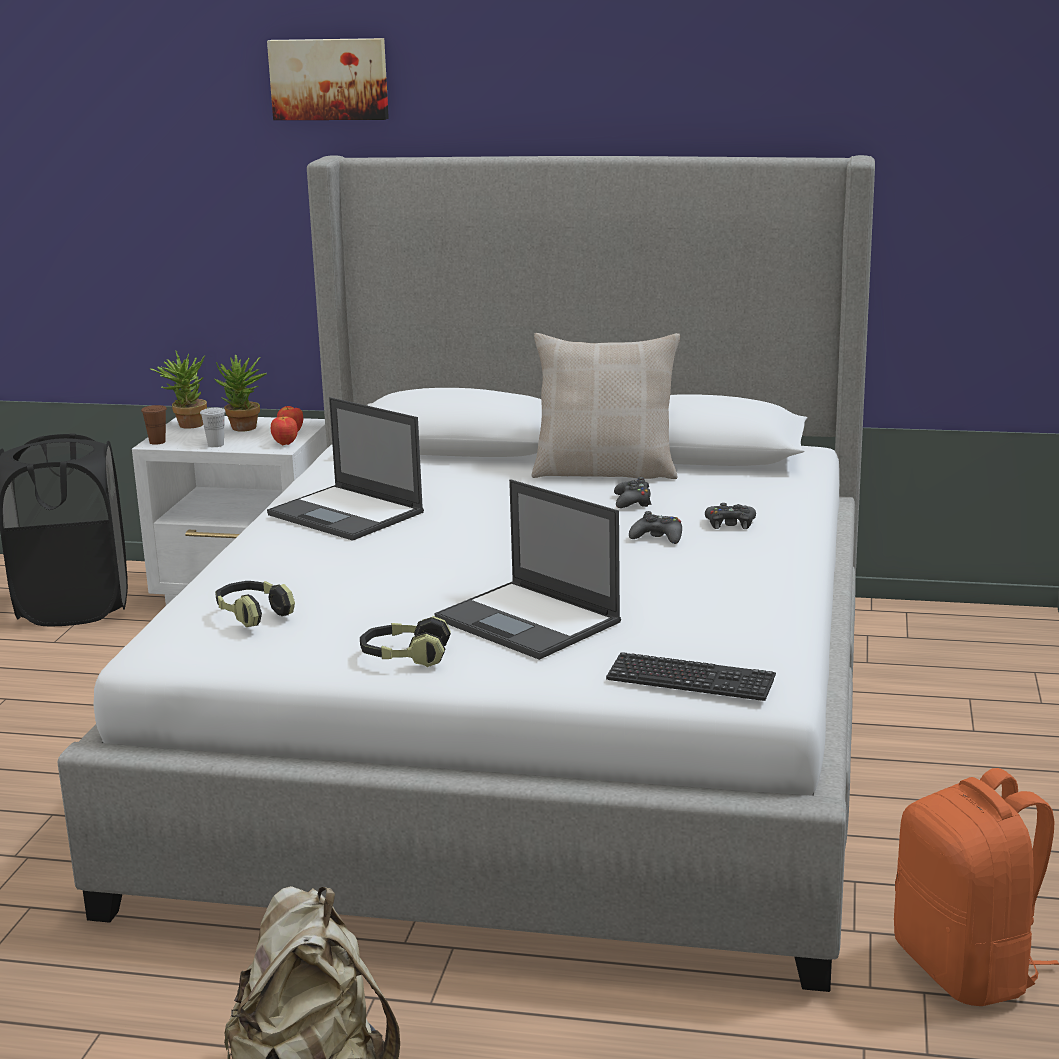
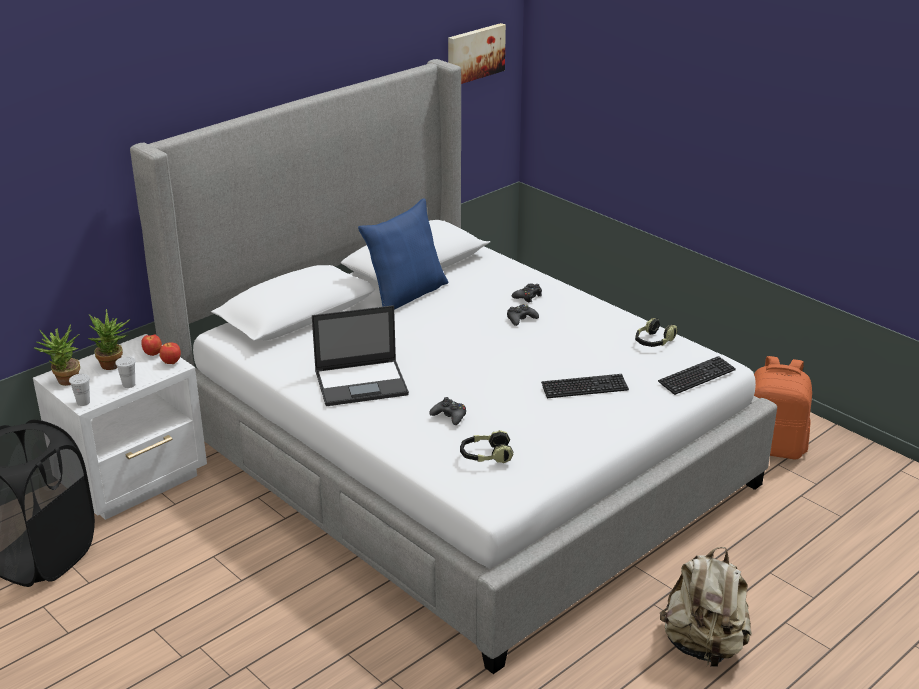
camera: 55 degrees left, 10 degrees up
brown cup [141,405,167,445] -> white cup [69,374,90,406]
picture [267,38,389,120] -> picture moved to [448,23,506,84]
headphones [360,616,451,667] -> headphones moved to [635,318,678,347]
laptop [435,479,621,660] -> keyboard [541,374,629,398]
beige pillow [532,333,680,479] -> blue pillow [358,198,448,310]
black game controller [614,477,652,508] -> black game controller moved to [430,397,466,425]

